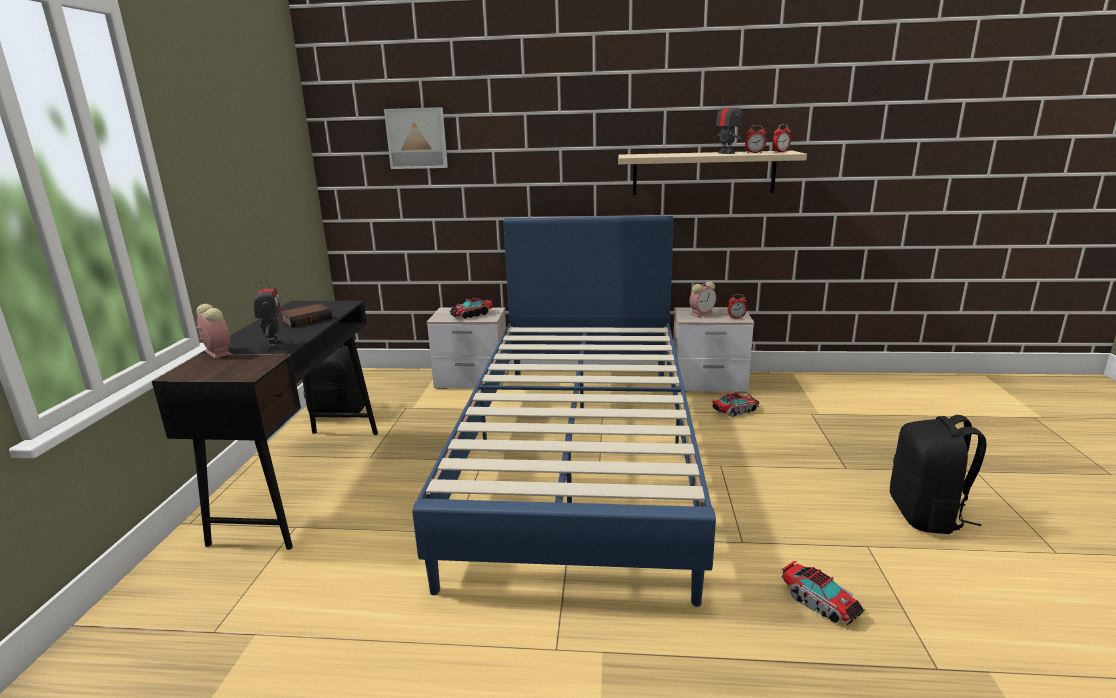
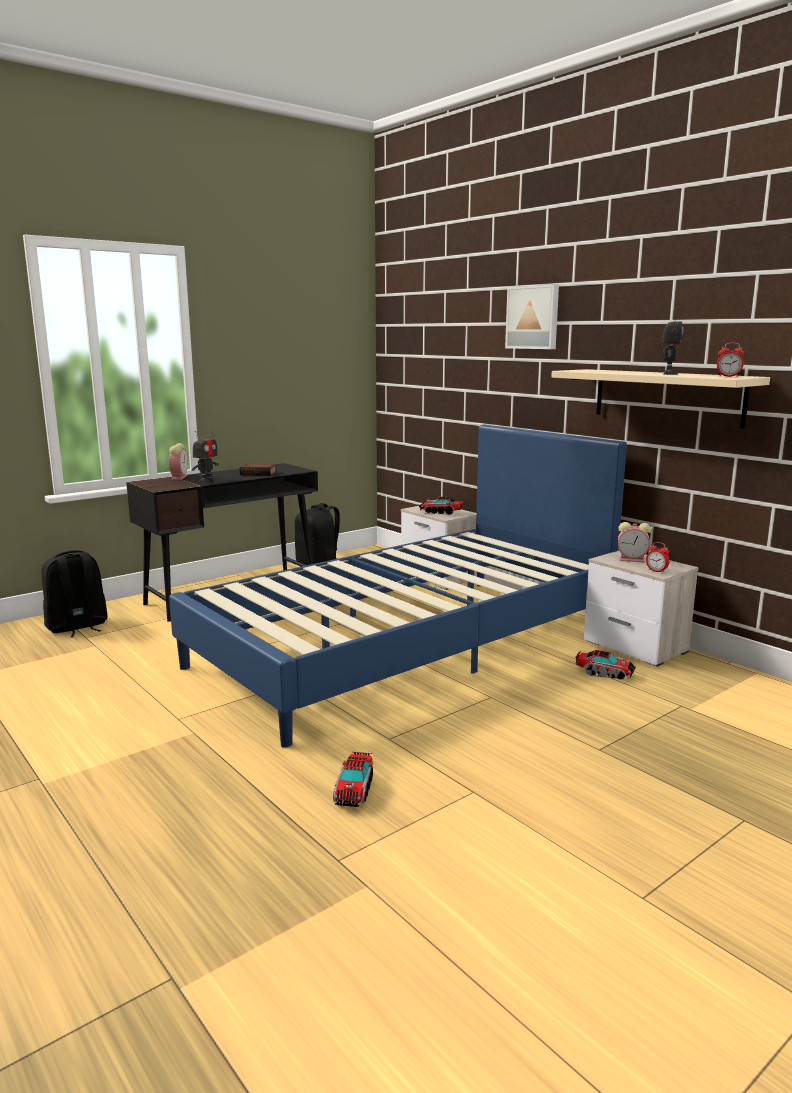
camera: 45 degrees right, 5 degrees down
picture [384,107,448,169] -> picture moved to [505,285,559,349]
alarm clock [745,125,766,153] -> none
black backpack [890,415,987,534] -> black backpack moved to [41,550,107,637]

